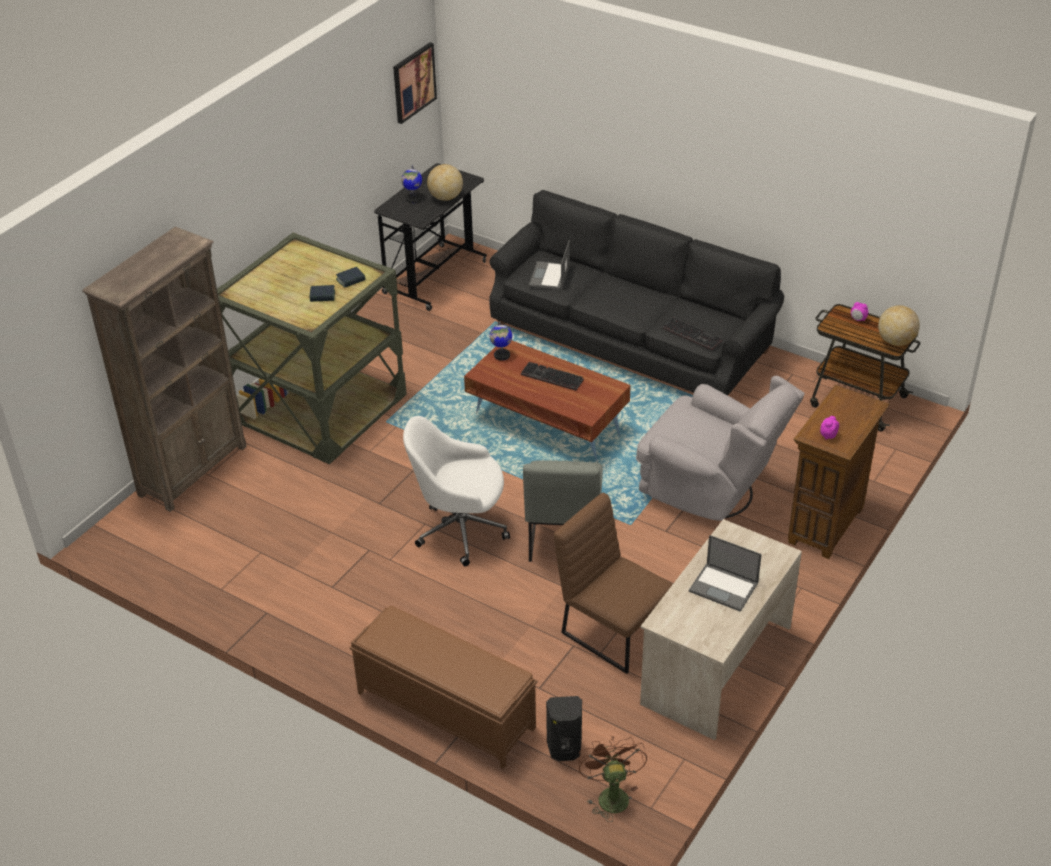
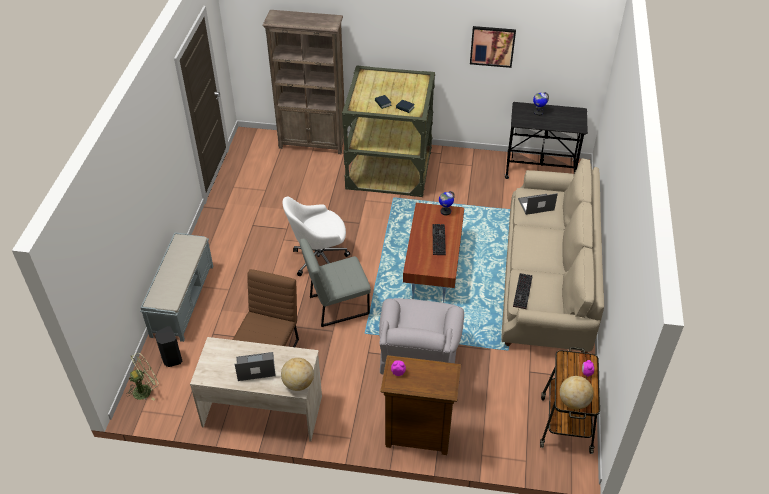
camera: 65 degrees right, 5 degrees up
brown bench [350,606,537,769] -> grey bench [140,232,213,342]
picture [393,42,437,124] -> picture moved to [470,26,516,68]
white office chair [403,416,510,567] -> white office chair turned 90 degrees counterclockwise [283,197,350,276]
globe [427,164,463,201] -> globe moved to [281,358,314,391]
black sofa [489,190,784,396] -> beige sofa [501,158,604,353]
brown fan [579,736,647,822] -> green fan [126,353,159,401]
laptop [689,535,762,612] -> laptop turned 75 degrees clockwise [235,352,276,381]

